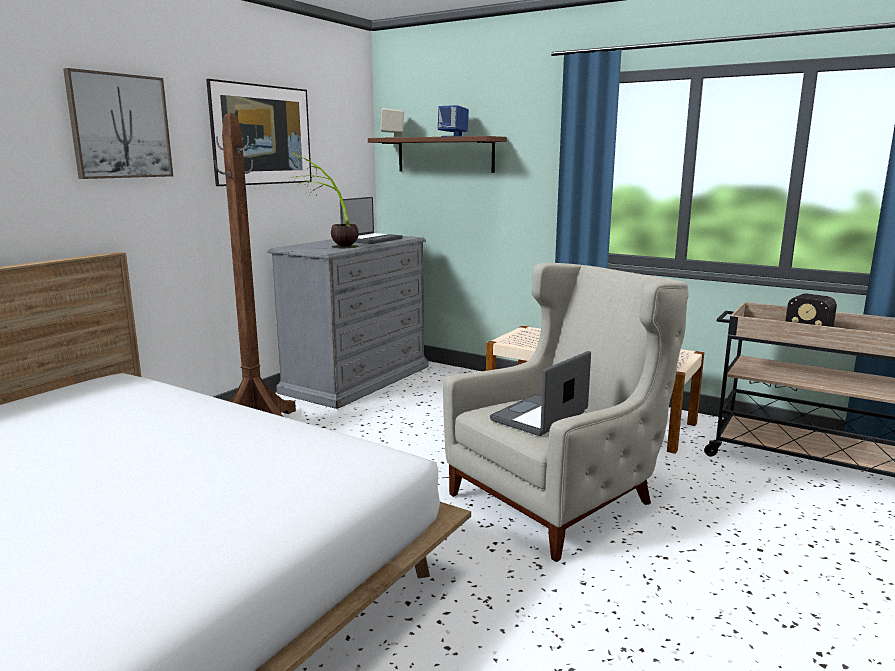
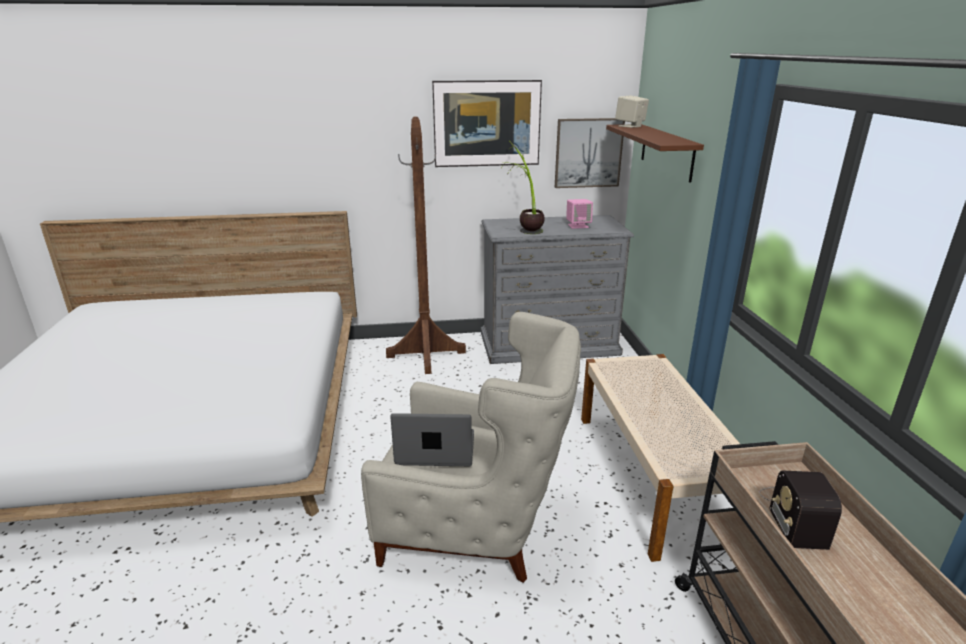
camera: 50 degrees right, 10 degrees up
picture [63,68,173,179] -> picture moved to [555,118,625,188]
laptop [340,197,403,244] -> pink speaker [566,199,593,229]
blue speaker [438,105,469,137] -> none

